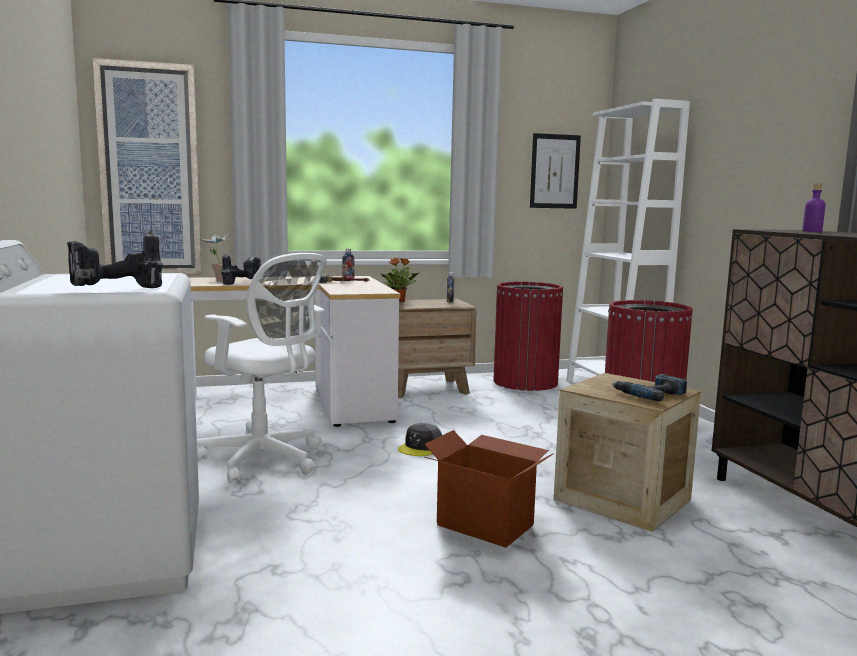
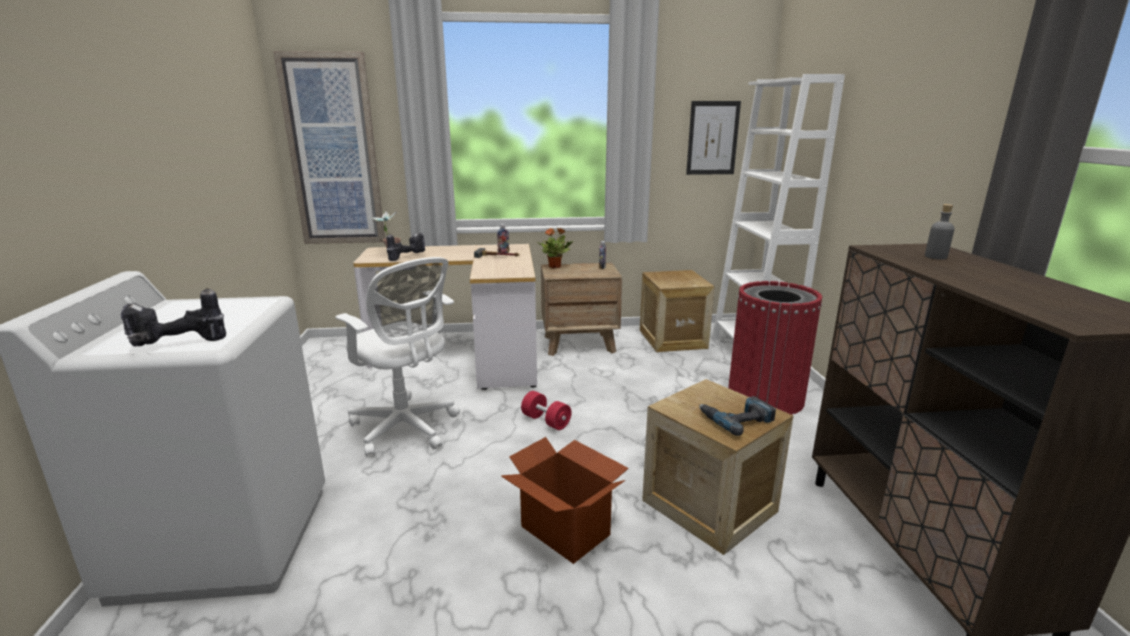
camera: 10 degrees right, 10 degrees up
grey cap [398,423,442,456] -> red dumbbell [521,391,571,430]
red trash can [493,282,564,391] -> crate [640,270,715,352]
purple bottle [802,183,826,232] -> grey bottle [925,204,955,260]

